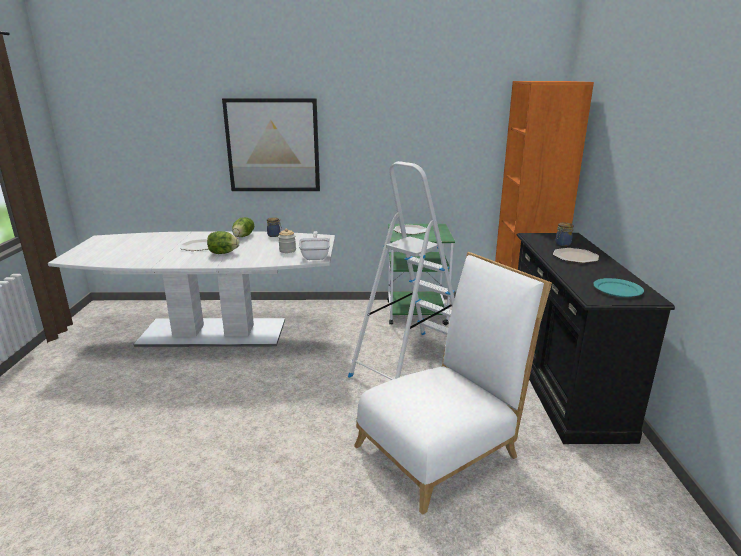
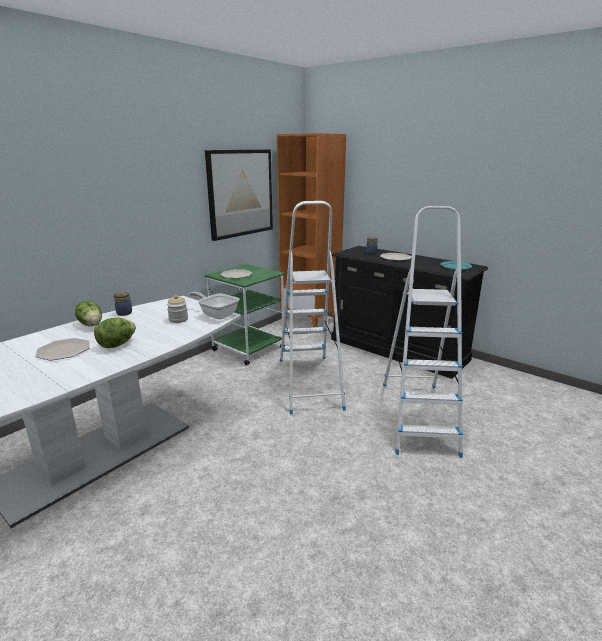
camera: 50 degrees left, 0 degrees up
picture [222,98,320,191] -> picture moved to [205,150,273,241]
white chair [354,252,552,515] -> white step ladder [383,206,463,458]

